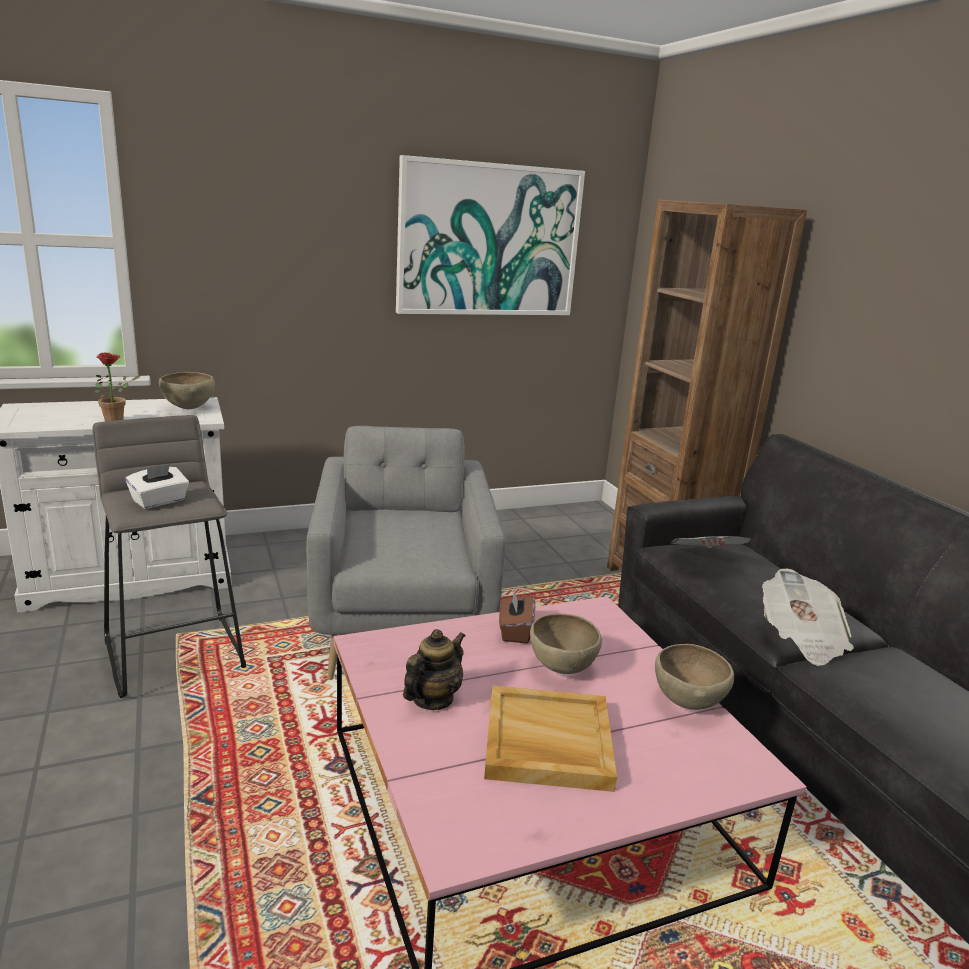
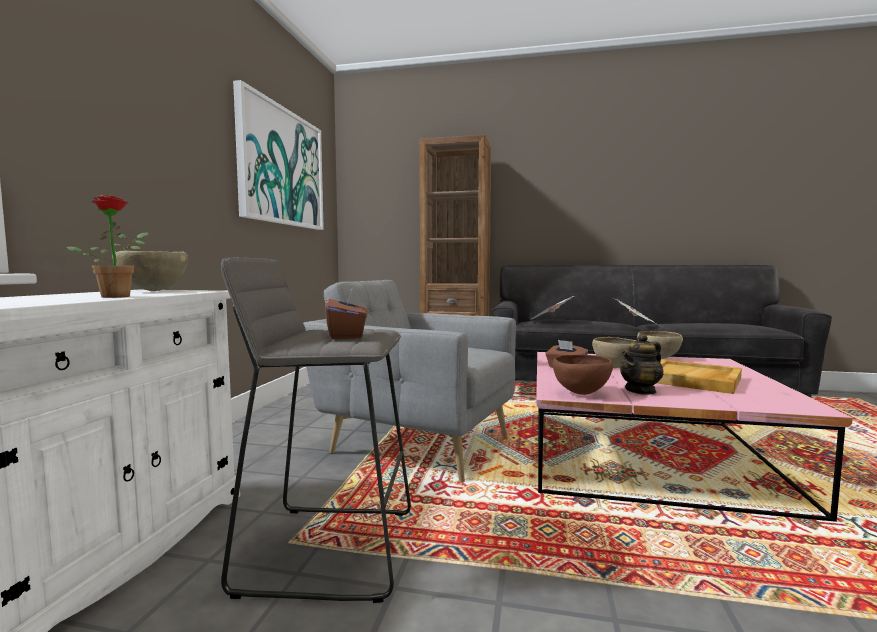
camera: 55 degrees left, 15 degrees down
white tissue box [126,464,189,509] -> brown tissue box [325,288,368,339]
teapot [403,629,466,710] -> teapot turned 105 degrees counterclockwise [620,333,663,395]
none -> brown bowl [553,354,613,395]

